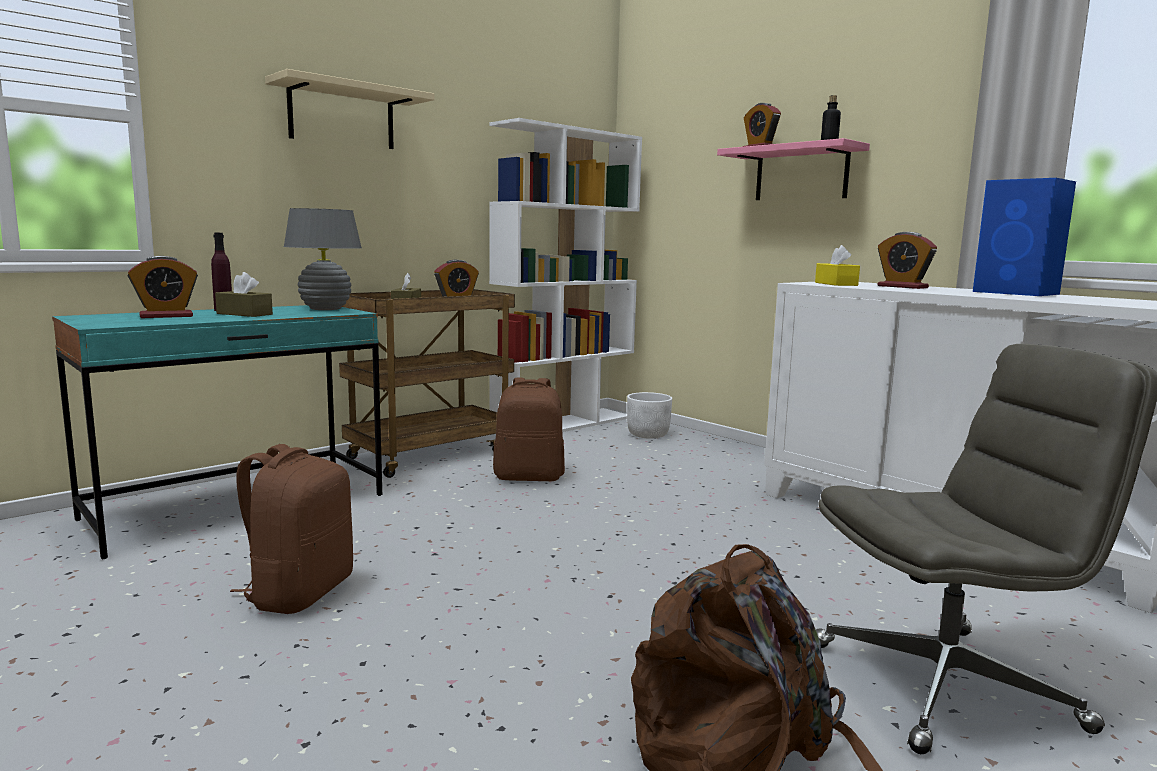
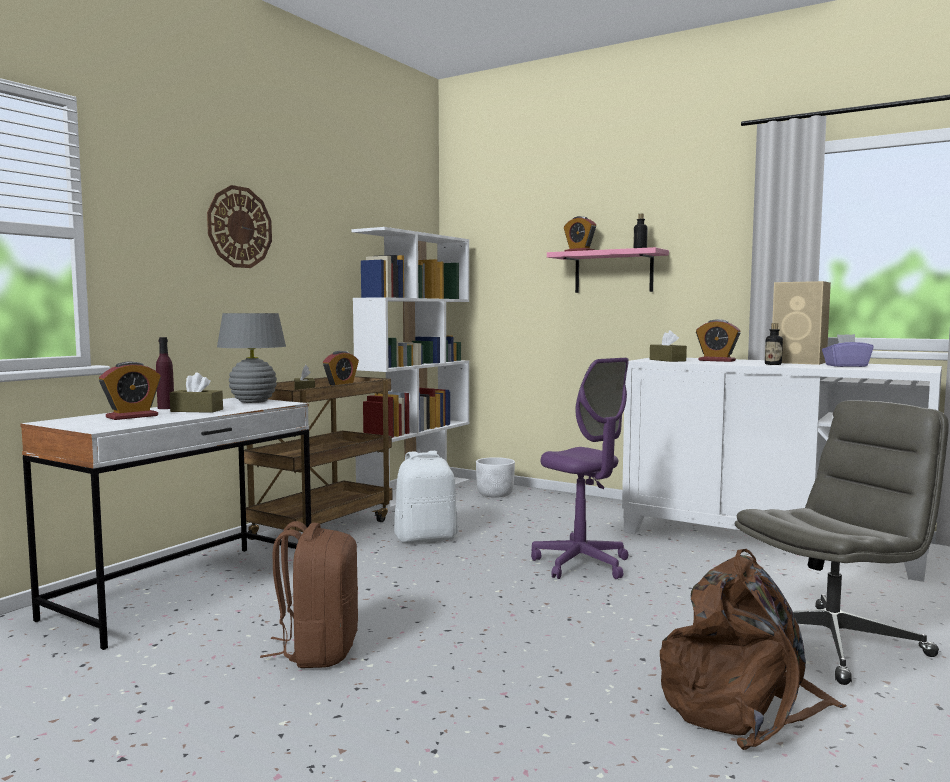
camera: 15 degrees left, 5 degrees down
turquoise desk [52,305,382,559] -> white desk [20,398,311,650]
beige shelf [265,69,435,149] -> wall clock [207,185,272,268]
brown backpack [493,378,565,481] -> white backpack [394,451,458,543]
yellow tissue box [815,245,860,286] -> brown tissue box [650,330,687,362]
blue speaker [973,178,1076,296] -> beige speaker [772,281,831,365]
none -> purple office chair [531,358,629,579]
none -> bottle [765,323,783,365]
none -> purple tissue box [822,334,874,367]

